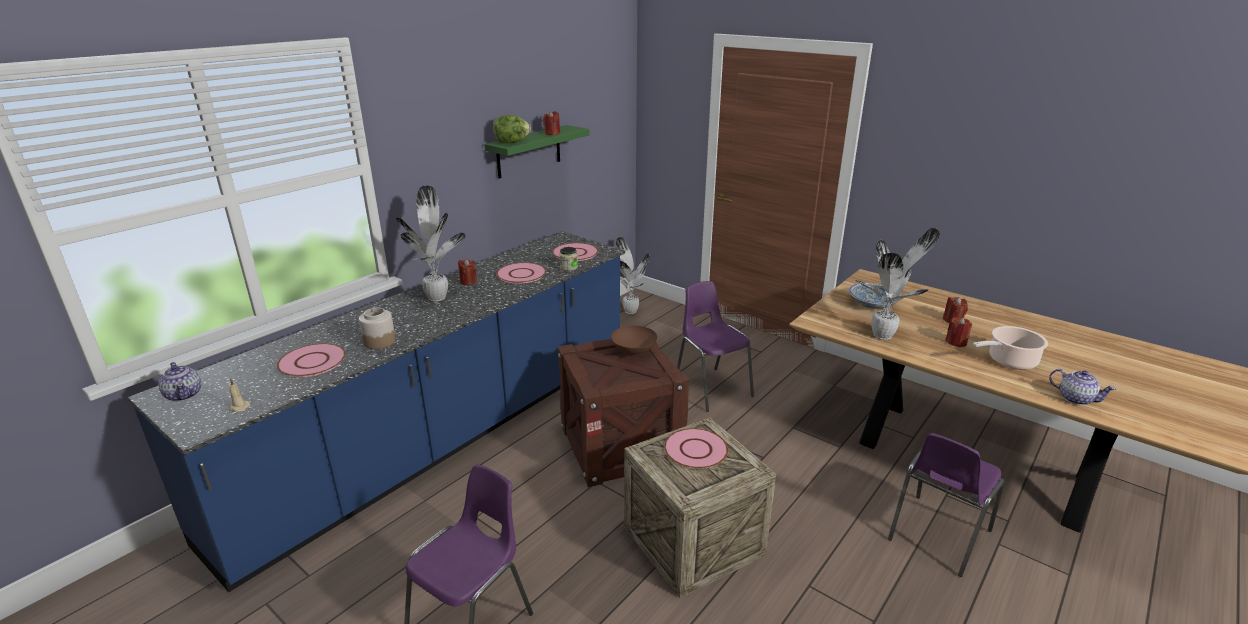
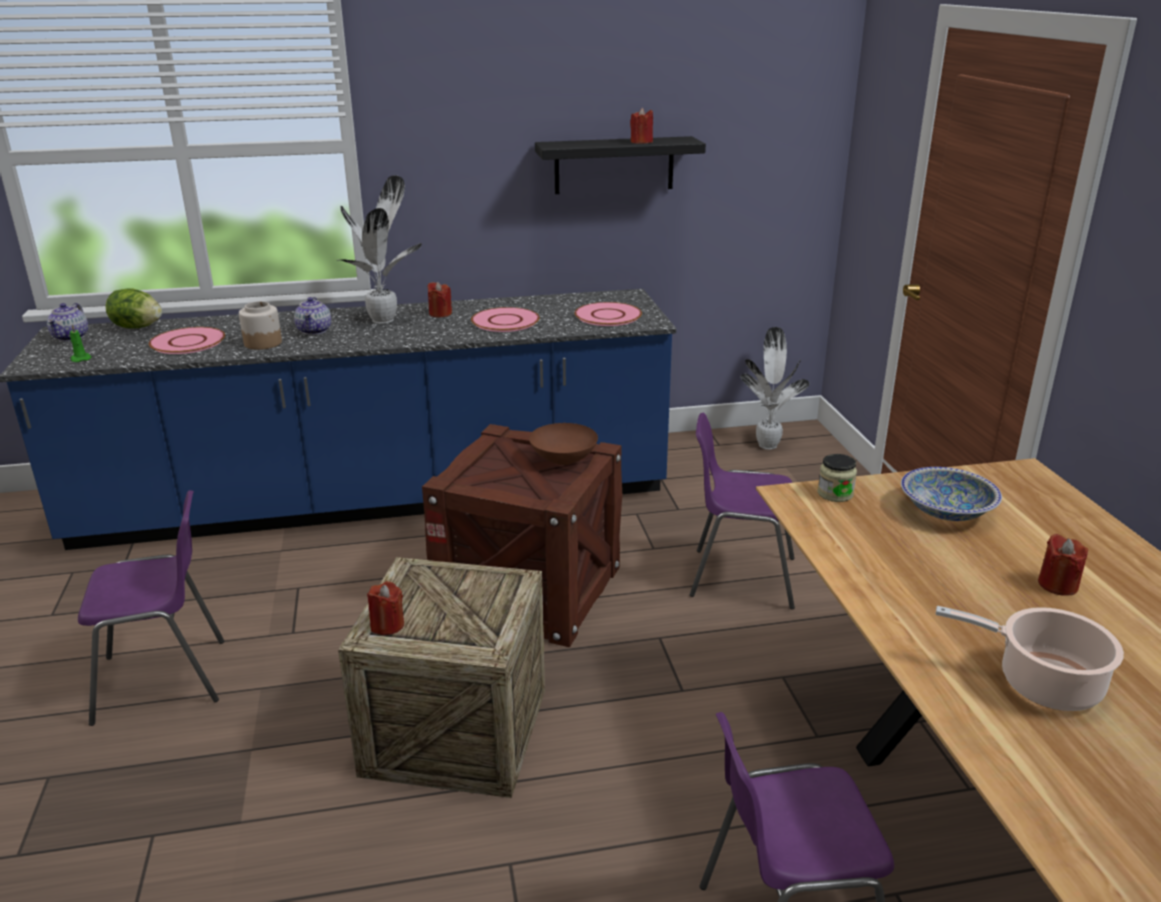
camera: 40 degrees right, 0 degrees up
beige candle [229,378,250,412] -> green candle [70,324,92,362]
green shelf [484,125,590,178] -> black shelf [535,136,706,194]
lettuce [493,115,531,143] -> lettuce moved to [106,288,162,329]
jar [559,247,578,271] -> jar moved to [817,454,857,502]
pink plate [664,428,728,469] -> none
purple chair [677,281,754,412] -> purple chair turned 90 degrees counterclockwise [690,413,795,609]
potted plant [855,228,940,340] -> none
red candle [945,317,972,347] -> red candle moved to [367,581,404,635]
teapot [1049,369,1116,405] -> teapot moved to [294,297,331,335]

